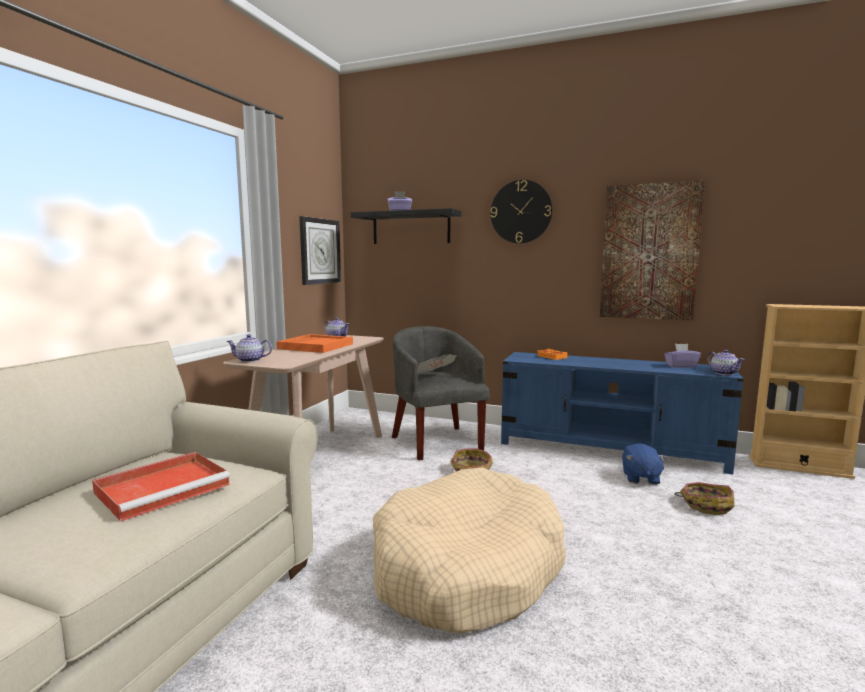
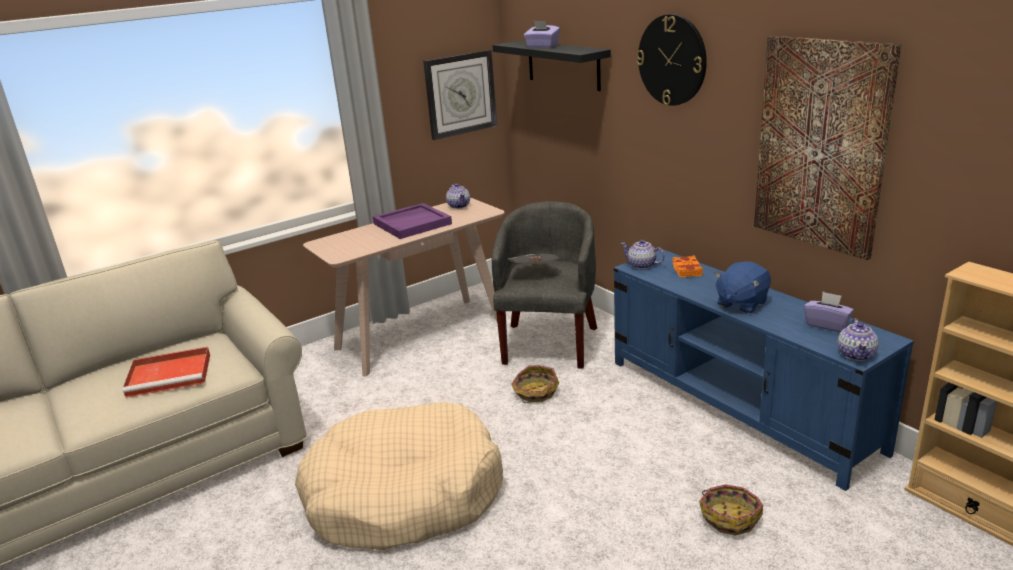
camera: 35 degrees right, 15 degrees up
teapot [227,334,272,362] -> teapot moved to [620,240,665,269]
orange tray [276,334,353,353] -> purple tray [373,203,452,239]
blue plush toy [622,443,666,485] -> blue plush toy moved to [714,261,771,314]

